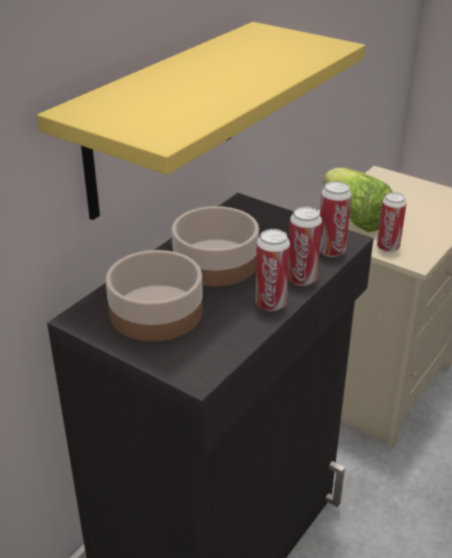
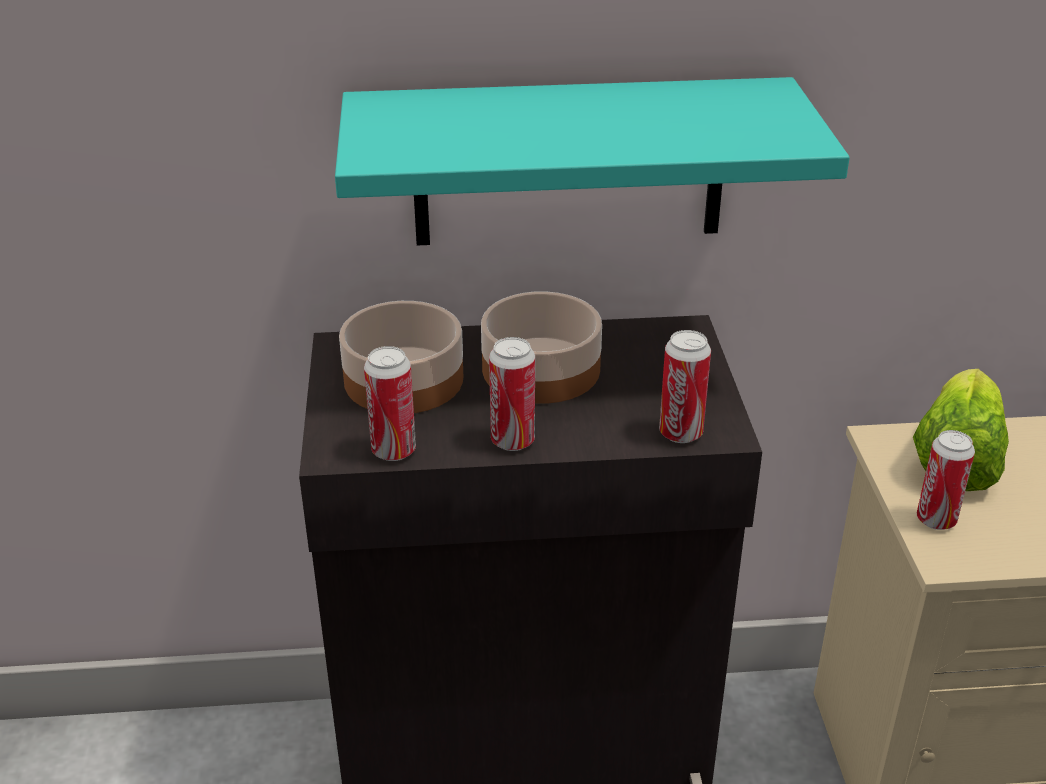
camera: 50 degrees right, 0 degrees up
yellow shelf [37,22,365,220] -> turquoise shelf [335,77,850,246]
can [288,207,322,286] -> can moved to [364,346,416,461]

